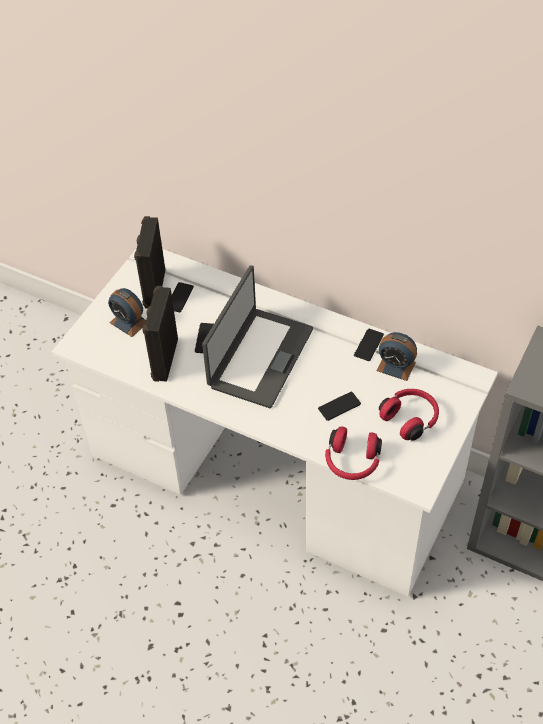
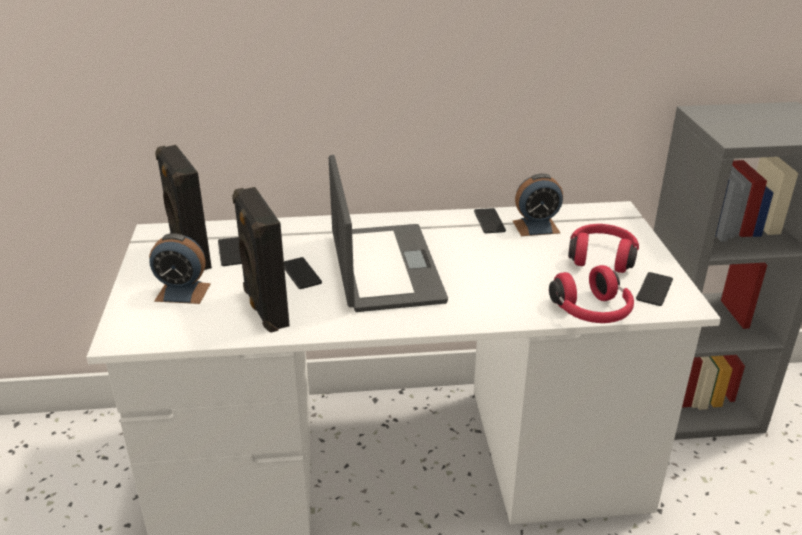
camera: 35 degrees left, 20 degrees down
phone [318,392,361,421] -> phone moved to [636,272,673,306]

